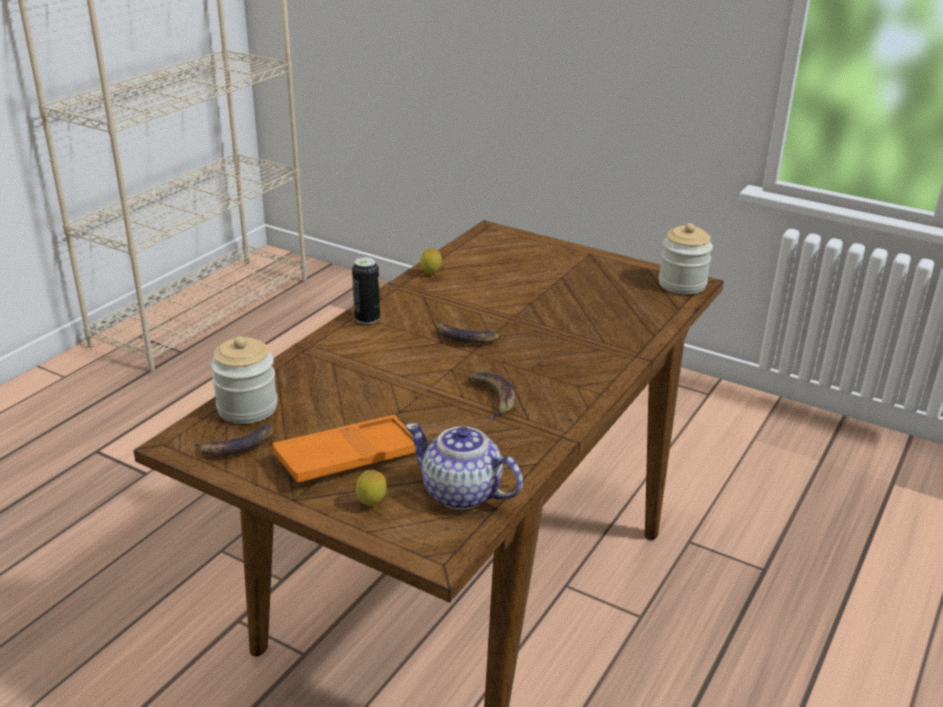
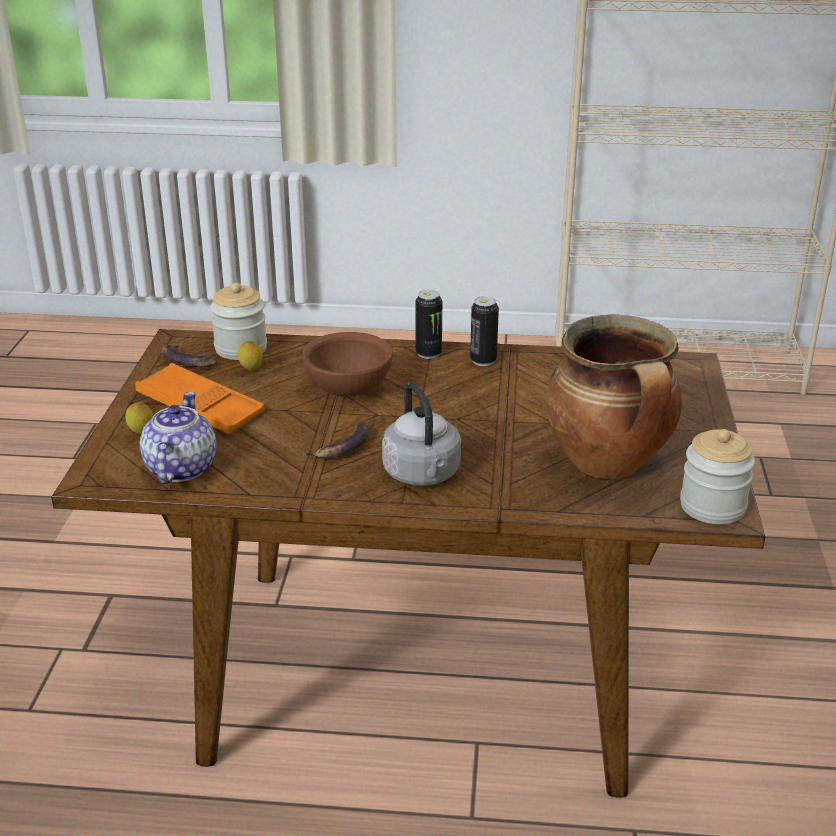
camera: 65 degrees right, 0 degrees up
lemon [420,248,442,275] -> lemon moved to [238,341,263,371]
banana [437,322,500,343] -> none
none -> brown bowl [302,332,393,397]
none -> grey kettle [382,382,461,486]
none -> can [470,296,499,366]
none -> cooking pot [545,314,682,479]

